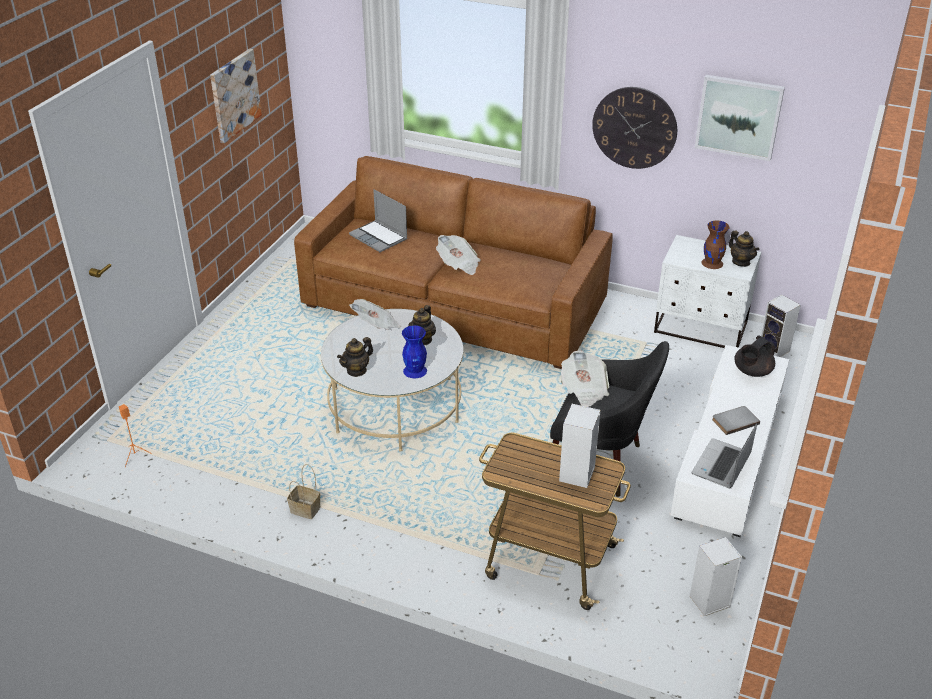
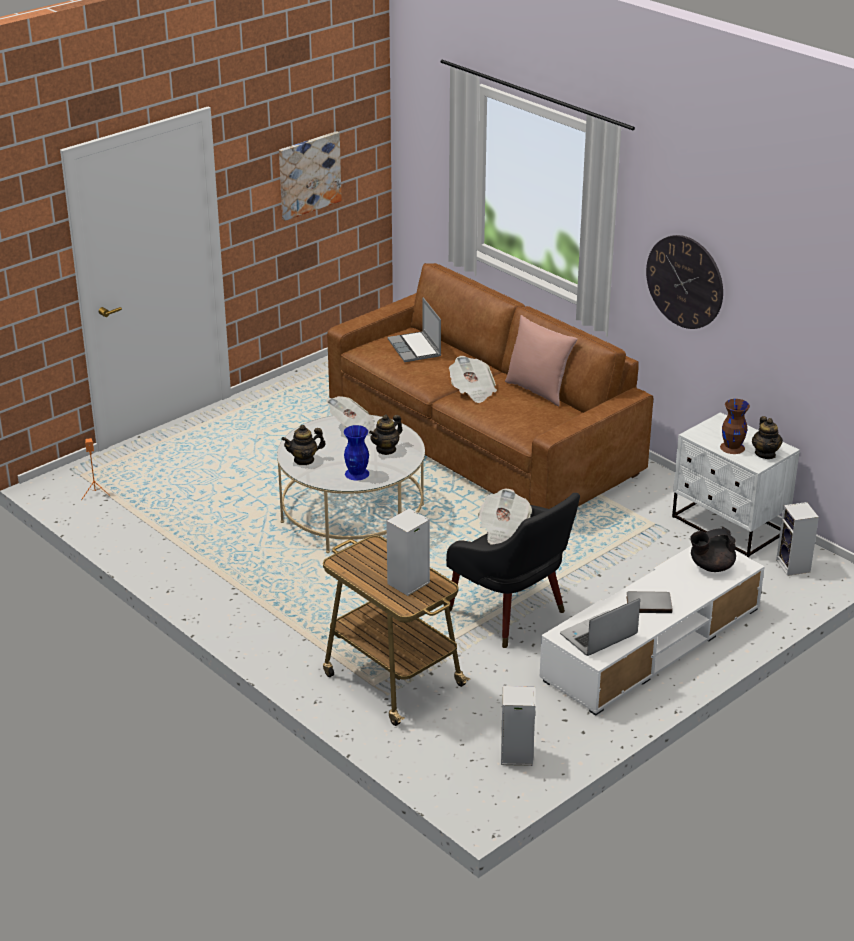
camera: 25 degrees right, 5 degrees down
basket [287,464,320,519] -> none
picture [695,75,785,161] -> none
none -> pink pillow [505,315,577,406]

